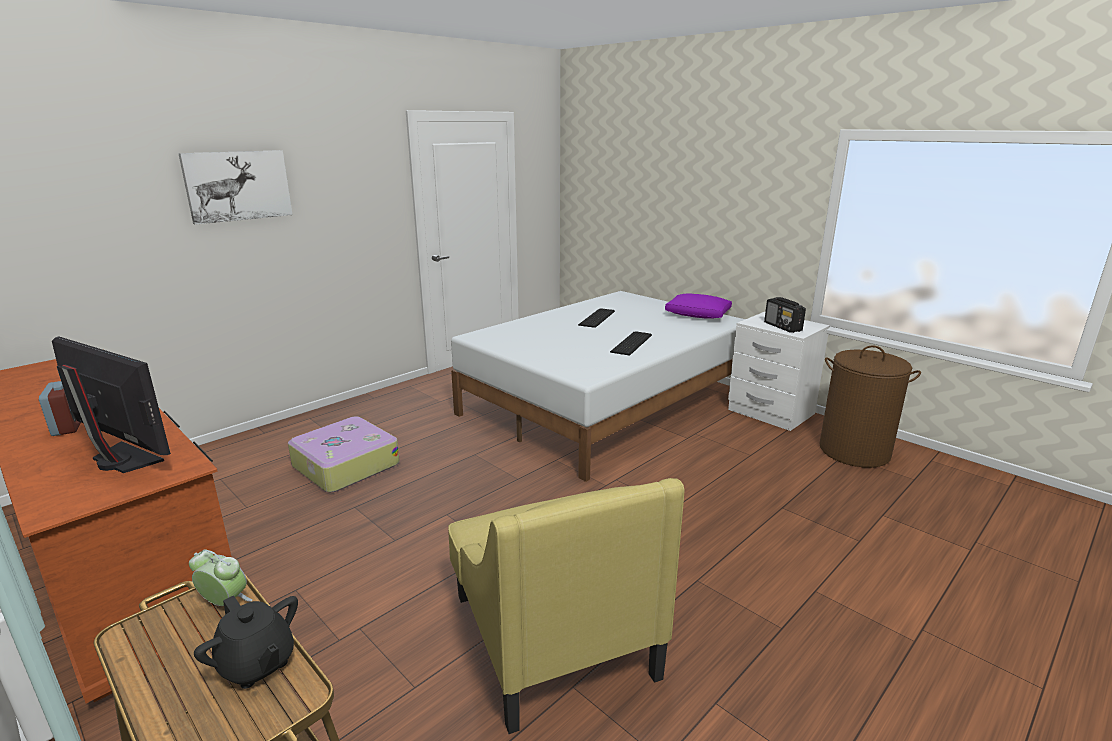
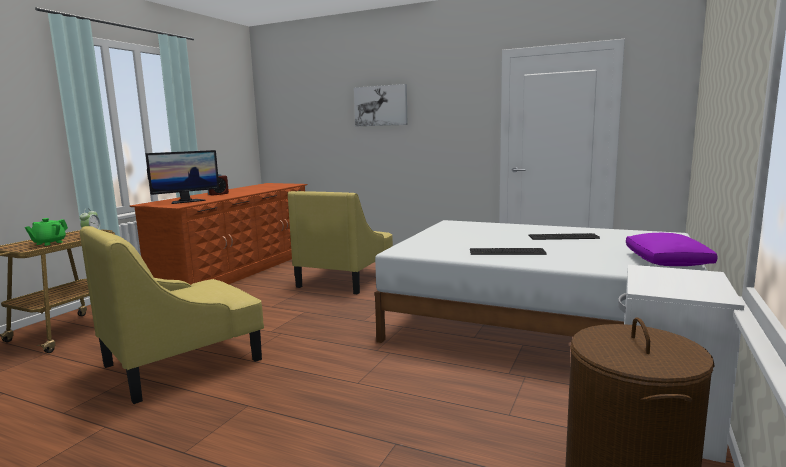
camera: 70 degrees right, 10 degrees down
monitor [52,336,171,473] -> monitor turned 45 degrees clockwise [145,150,220,204]
black teapot [194,595,298,689] -> green teapot [25,218,68,246]
suitcase [288,416,400,492] -> yellow armchair [288,191,393,294]
radio [764,297,806,333] -> none

